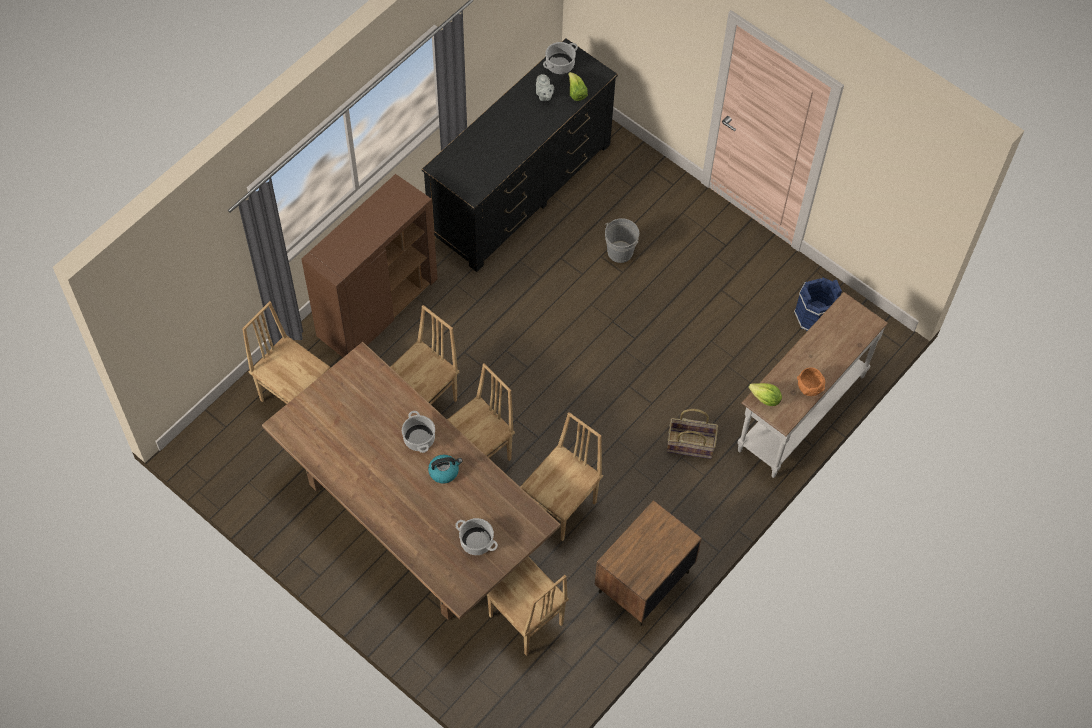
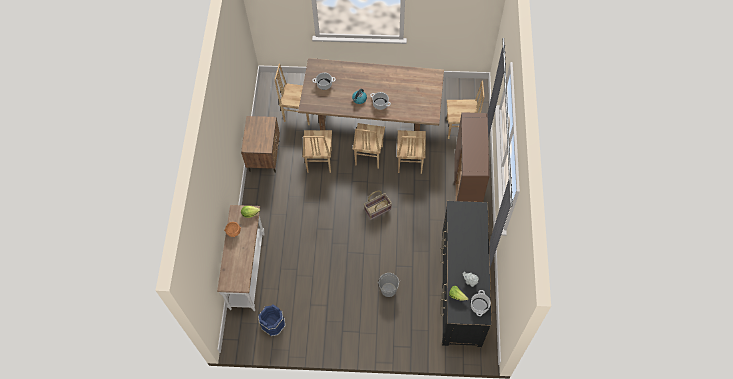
camera: 145 degrees right, 0 degrees up
basket [667,409,718,459] -> basket moved to [364,191,392,220]

